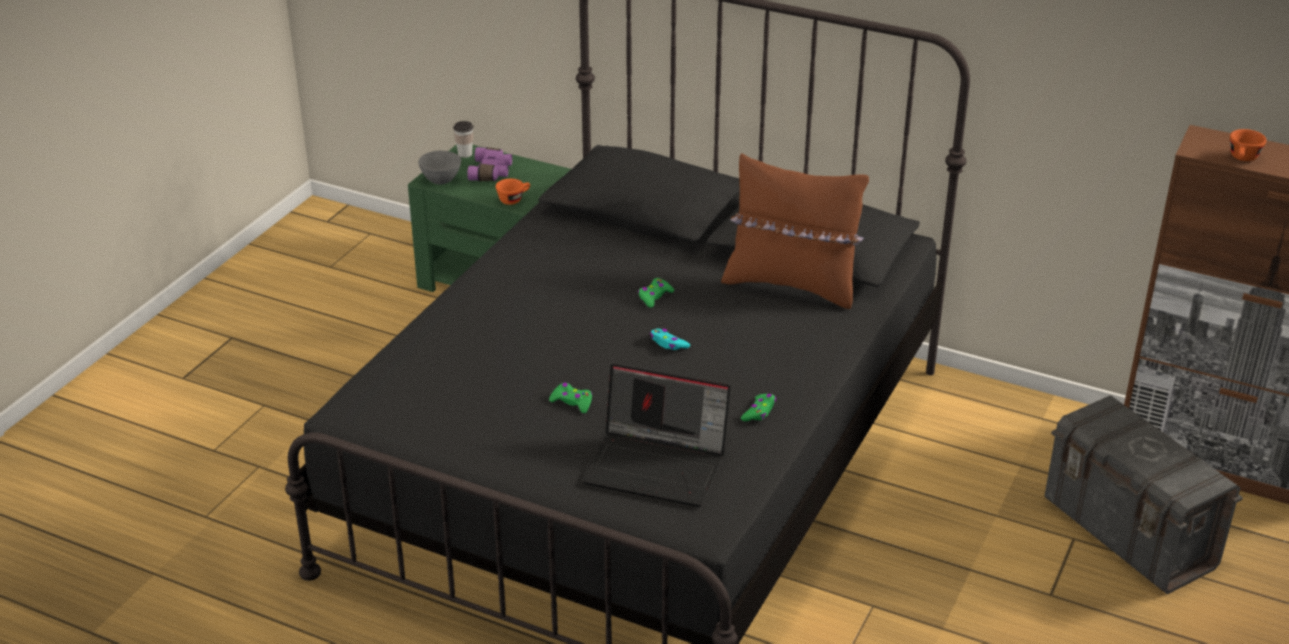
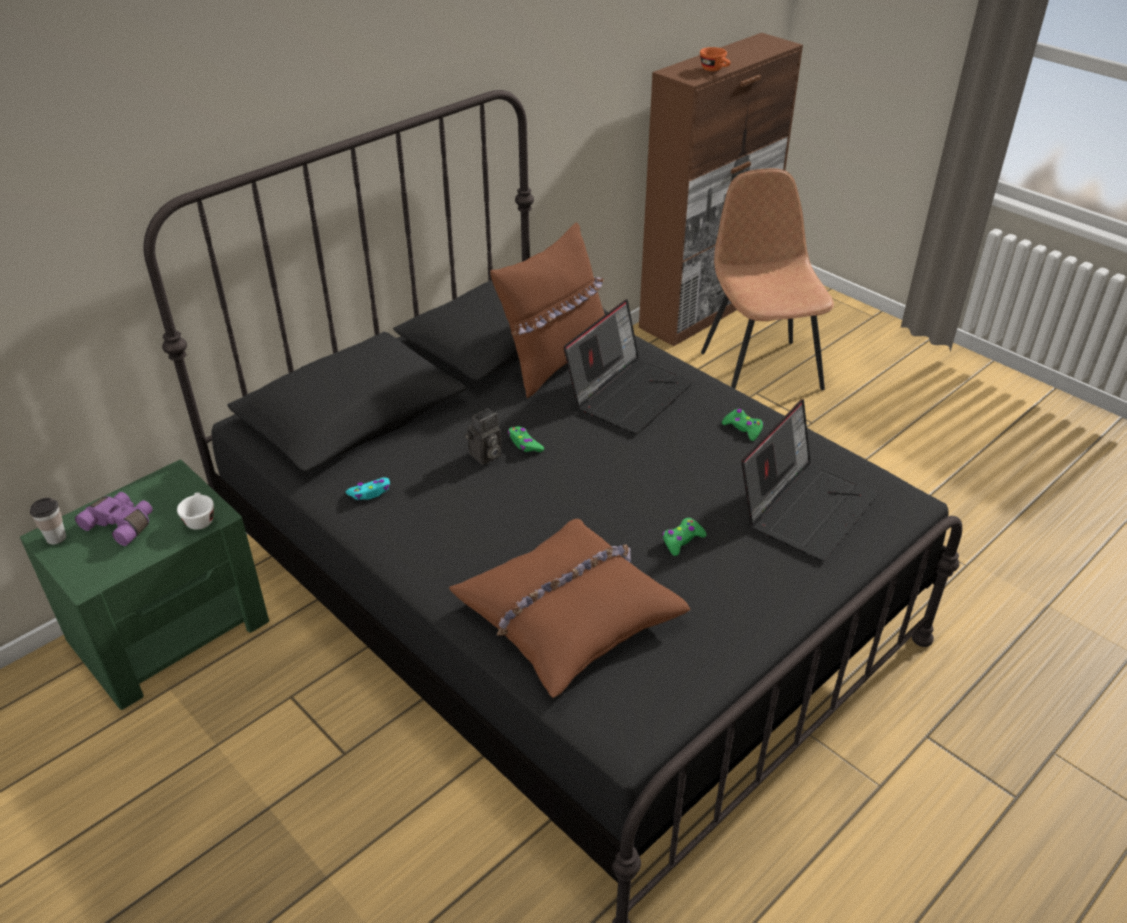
camera: 70 degrees left, 5 degrees up
grey bowl [418,151,461,185] -> none
orange cup [496,179,530,205] -> white cup [177,492,214,530]
turquoise game controller [650,329,690,350] -> turquoise game controller moved to [346,478,390,500]
grey storage box [1044,395,1243,595] -> brown chair [701,168,834,390]
none -> brown pillow [449,519,691,698]
none -> camera [465,408,501,465]
none -> laptop [564,299,694,434]

